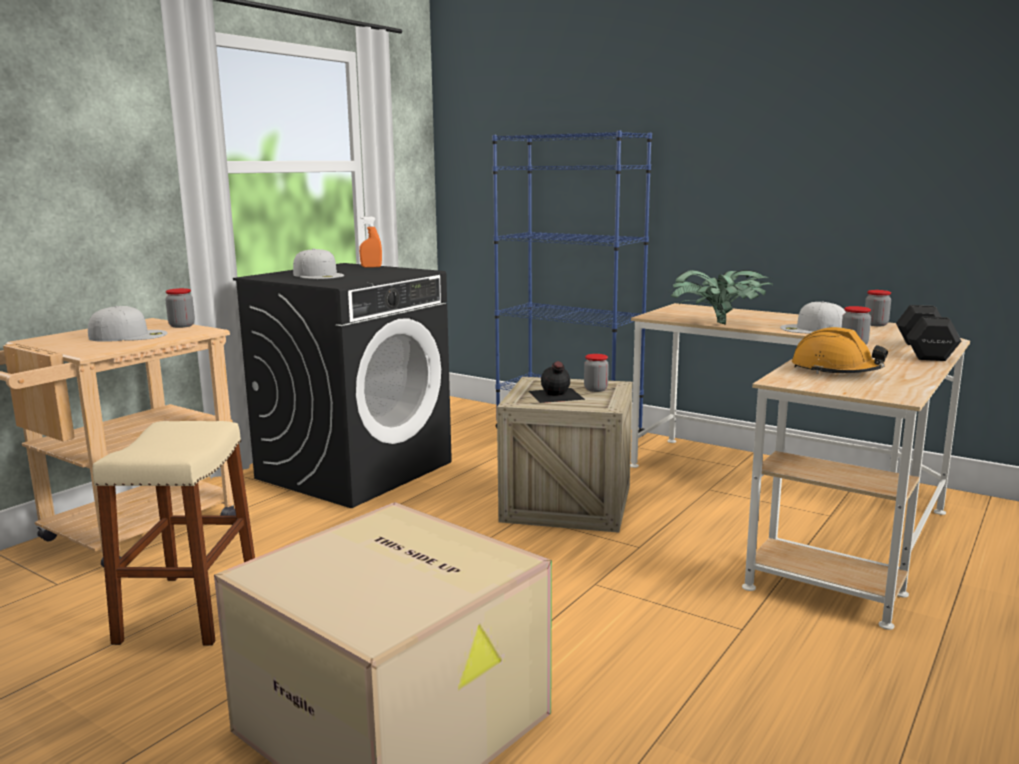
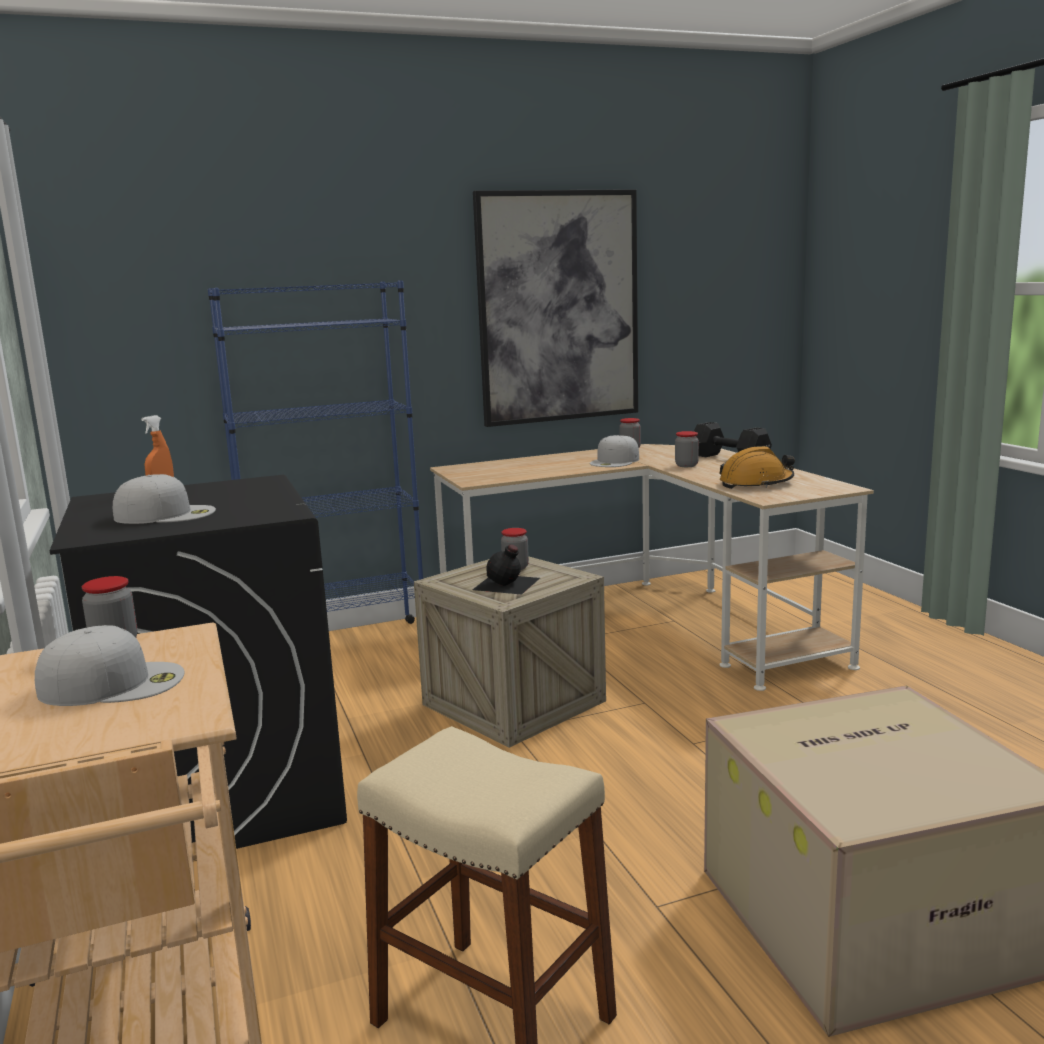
camera: 55 degrees left, 0 degrees up
white cap [88,306,167,342] -> white cap turned 60 degrees clockwise [35,625,184,706]
potted plant [668,270,774,325] -> none
none -> picture [473,189,638,427]

